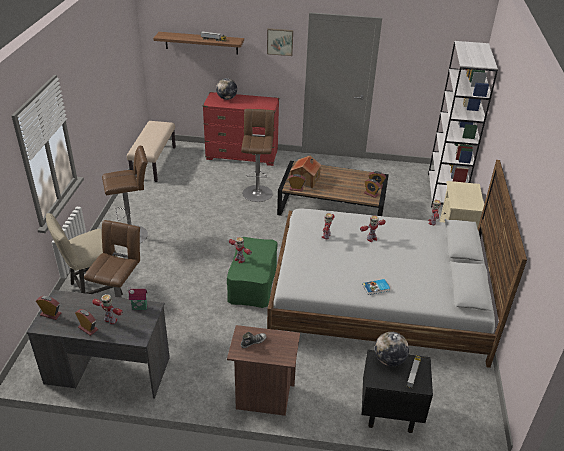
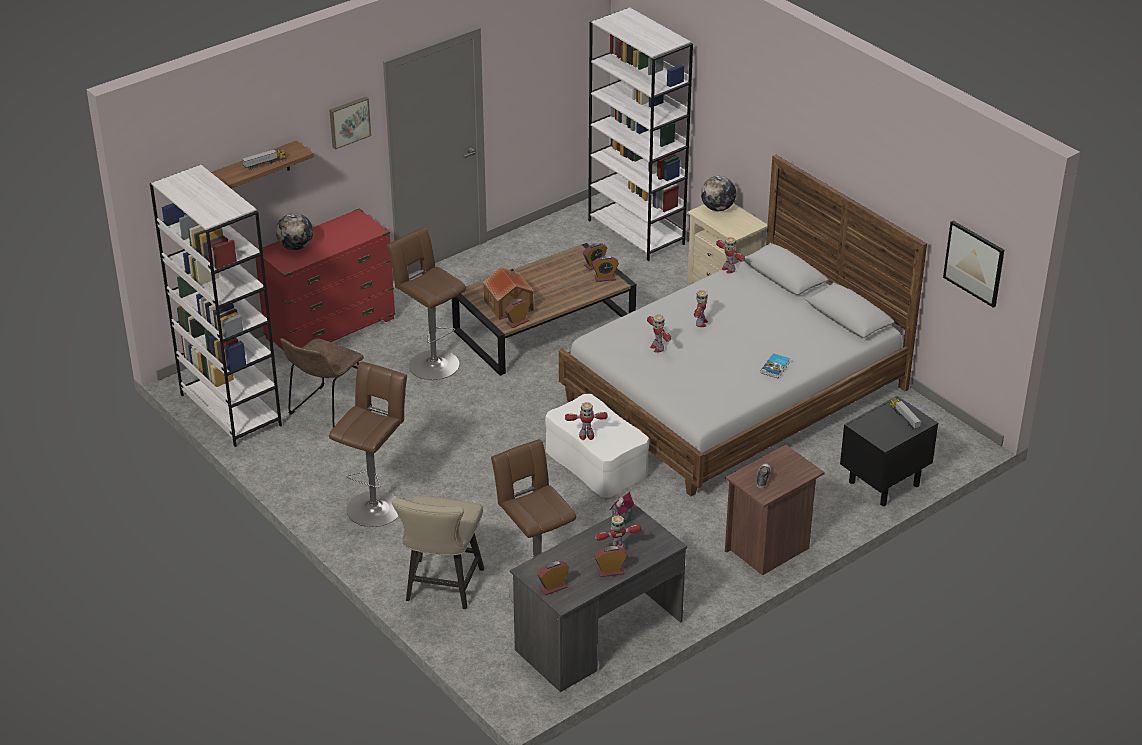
camera: 45 degrees left, 0 degrees up
beige bench [127,121,176,182] -> white bookcase [150,165,282,447]
green ottoman [227,237,277,308] -> white ottoman [545,394,649,498]
globe [375,332,409,367] -> globe moved to [701,176,736,211]
none -> brown chair [280,338,364,428]
none -> picture [943,221,1004,308]

